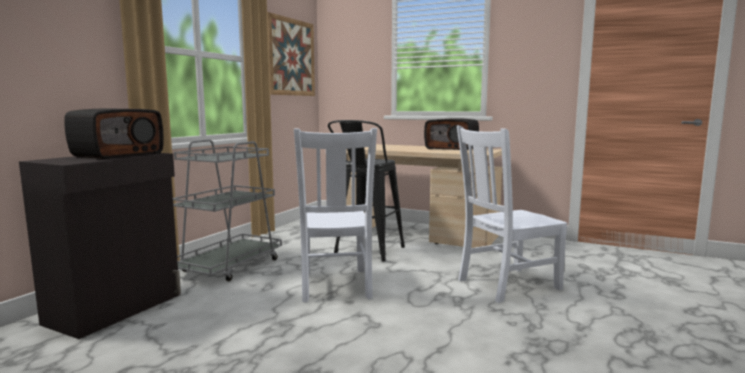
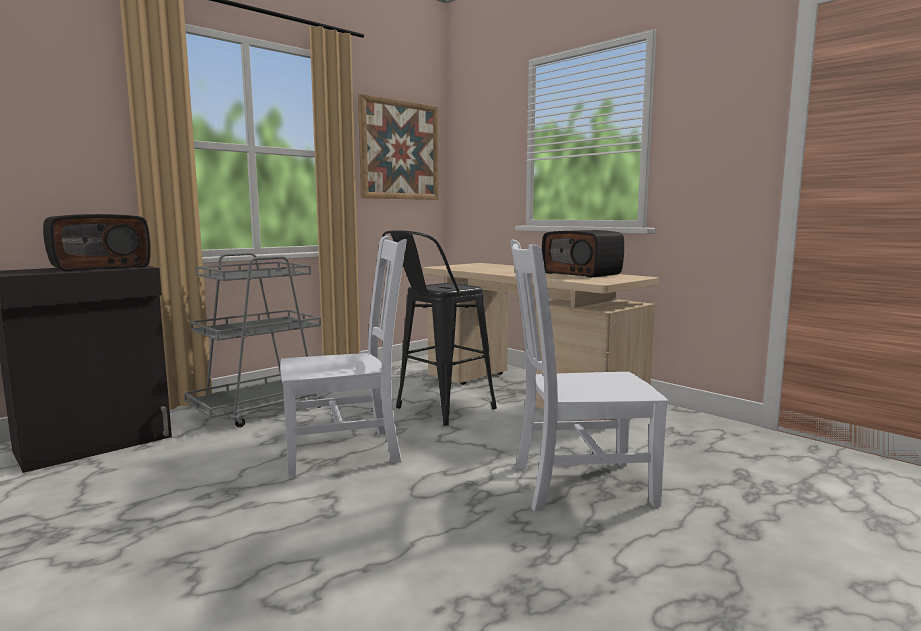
camera: 20 degrees right, 0 degrees up
white chair [294,128,377,303] -> white chair turned 120 degrees counterclockwise [280,236,407,477]

